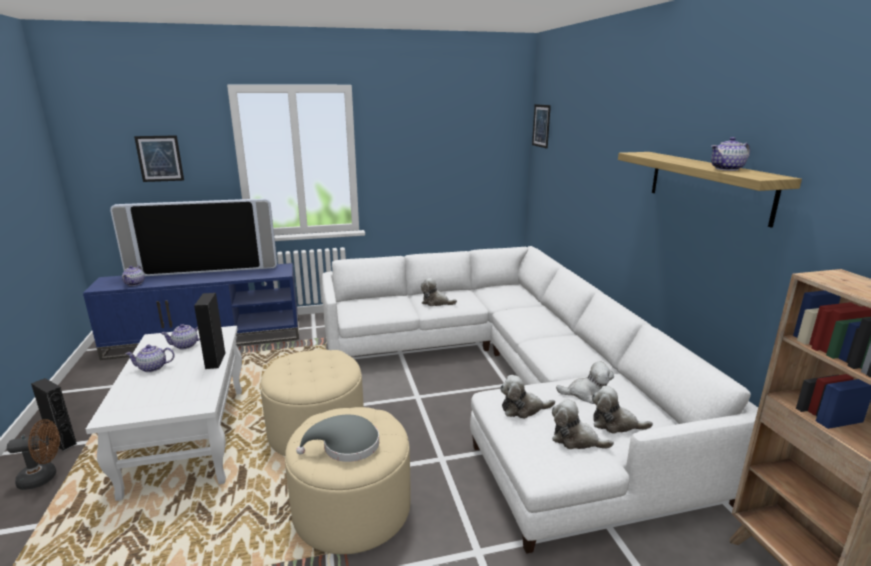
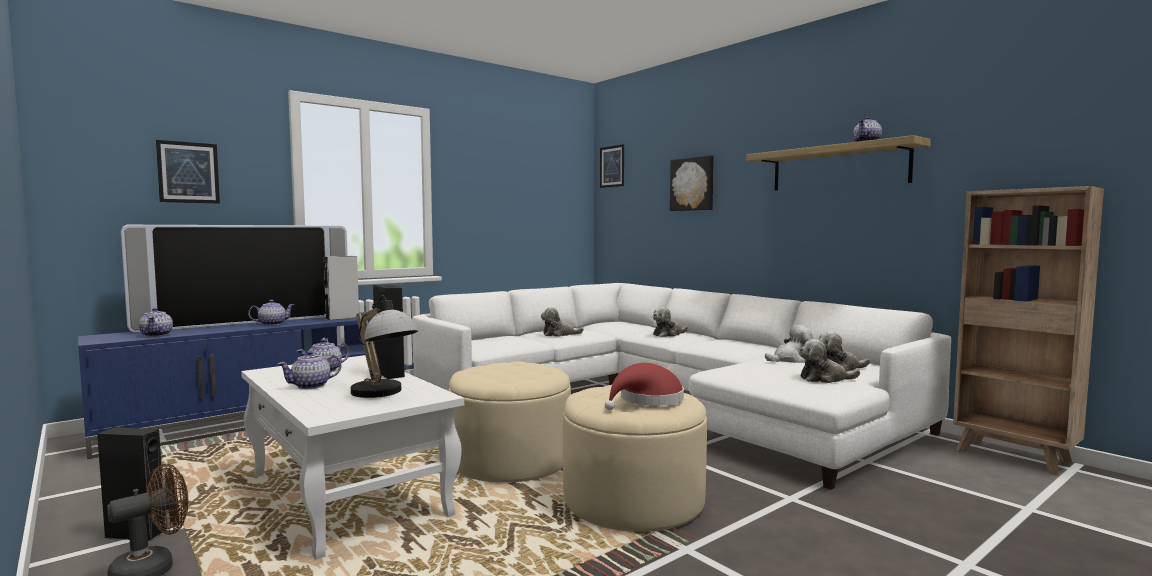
camera: 25 degrees left, 15 degrees down
grey hat [296,415,379,462] -> red hat [605,363,684,410]
plush toy [500,375,555,419] -> plush toy moved to [653,307,688,337]
none -> teapot [248,300,294,326]
none -> grey speaker [324,256,359,321]
none -> table lamp [351,295,418,398]
none -> picture [670,155,714,211]

